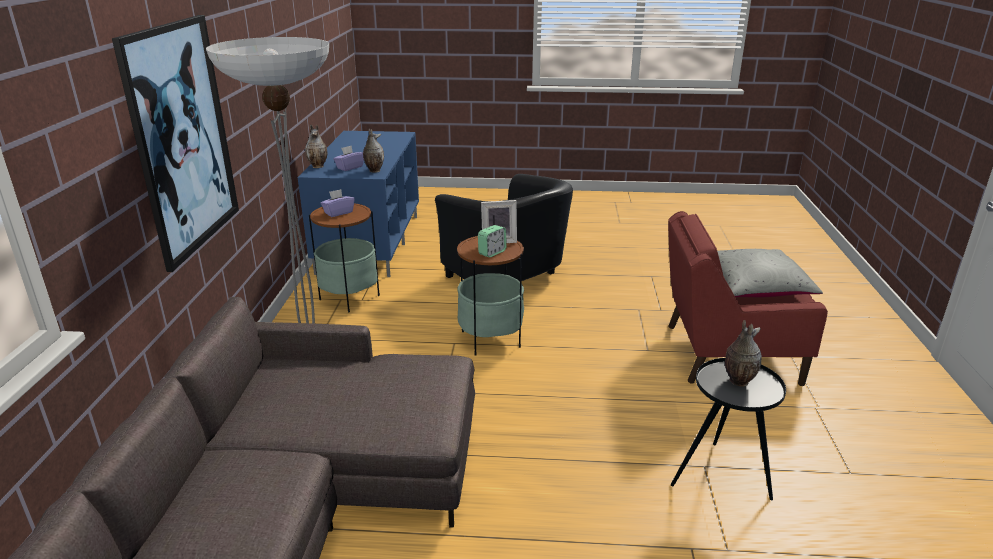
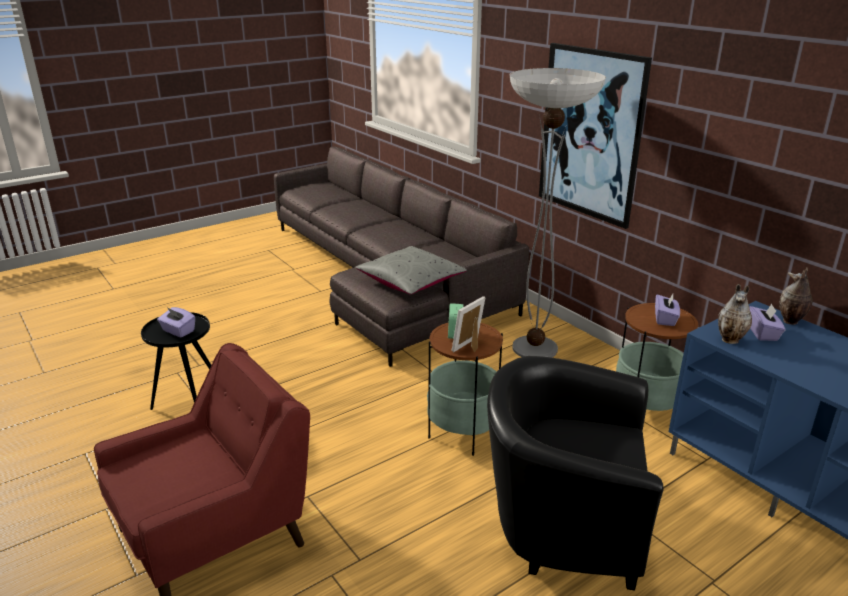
camera: 140 degrees right, 0 degrees up
grey pillow [717,249,823,297] -> grey pillow moved to [355,246,467,294]
vase [725,320,762,387] -> purple tissue box [157,307,195,338]

